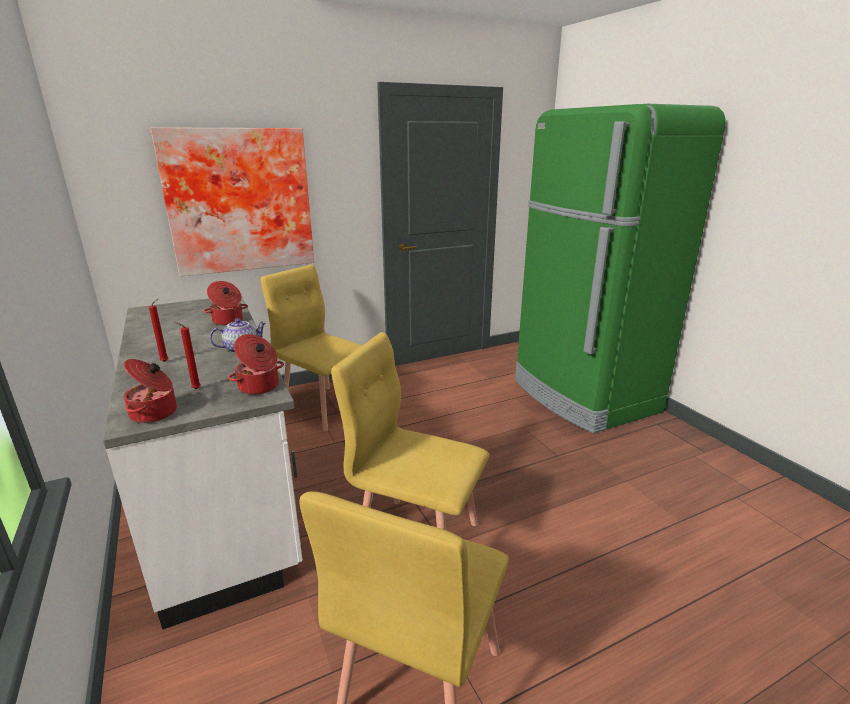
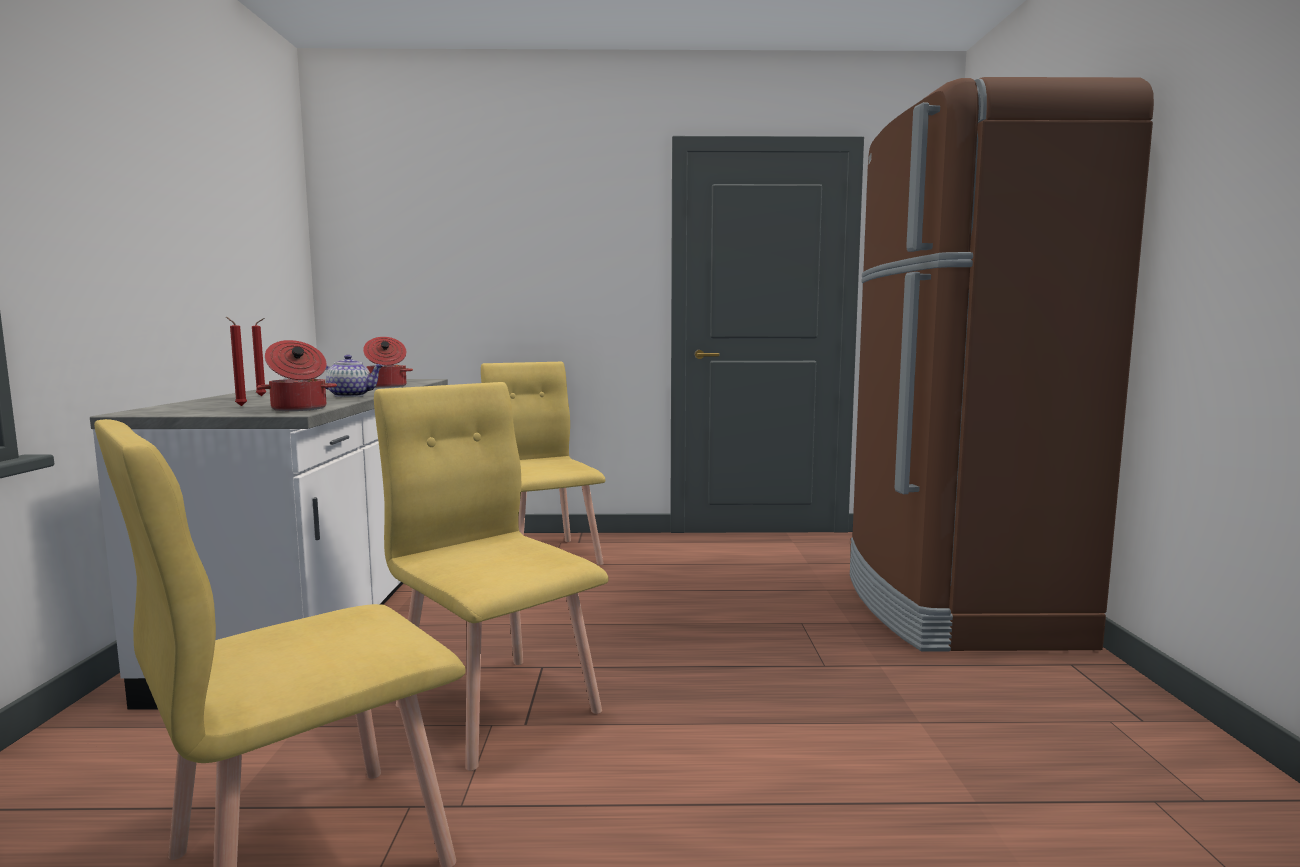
camera: 25 degrees right, 15 degrees down
cooking pot [123,359,177,423] -> none
picture [150,127,314,277] -> none
green fridge [515,104,726,433] -> brown fridge [850,77,1154,652]

